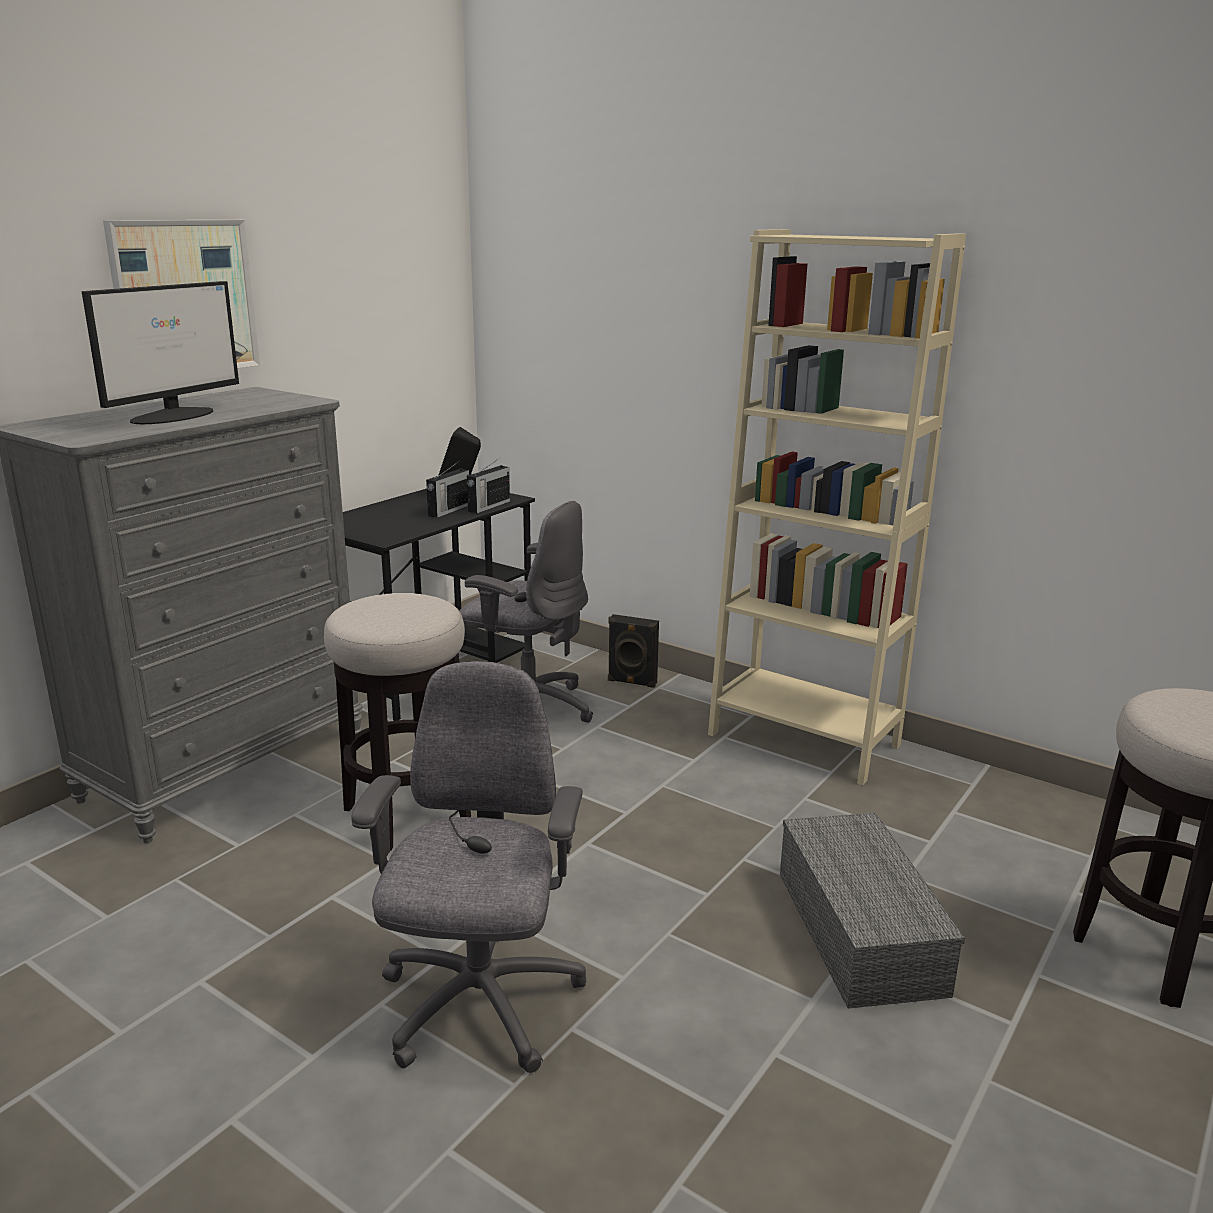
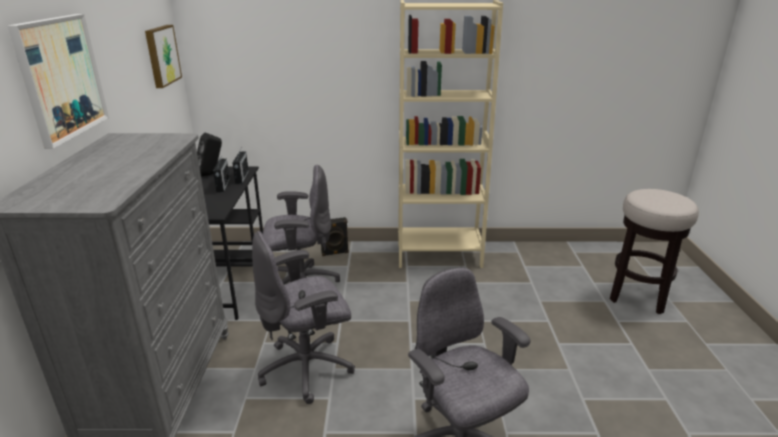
camera: 35 degrees left, 5 degrees up
monitor [82,281,239,424] -> none
stool [324,593,471,851] -> grey office chair [252,231,355,404]
grey storage box [780,813,965,1009] -> none
none -> picture [145,25,182,88]

